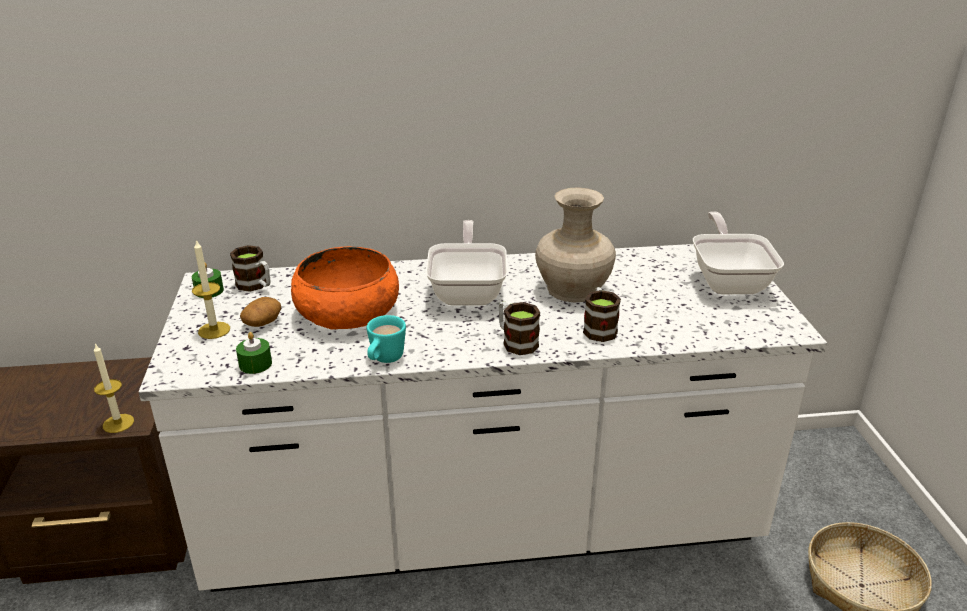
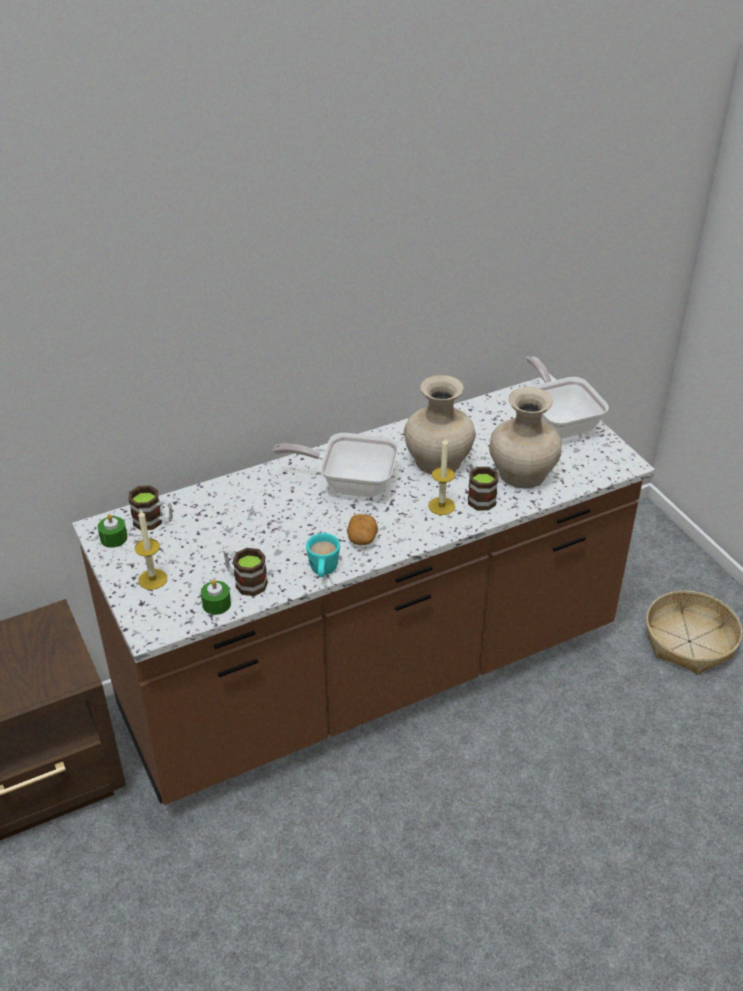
camera: 20 degrees left, 10 degrees up
candle [94,343,134,433] -> candle moved to [429,437,455,515]
white counter [139,244,827,592] -> brown counter [72,374,655,805]
potato [240,297,281,327] -> potato moved to [347,514,378,545]
orange bowl [291,246,399,330] -> none
frying pan [426,220,508,305] -> frying pan turned 60 degrees counterclockwise [273,433,399,497]
mug [499,302,540,355] -> mug moved to [224,548,268,596]
none -> beige vase [489,387,562,489]

